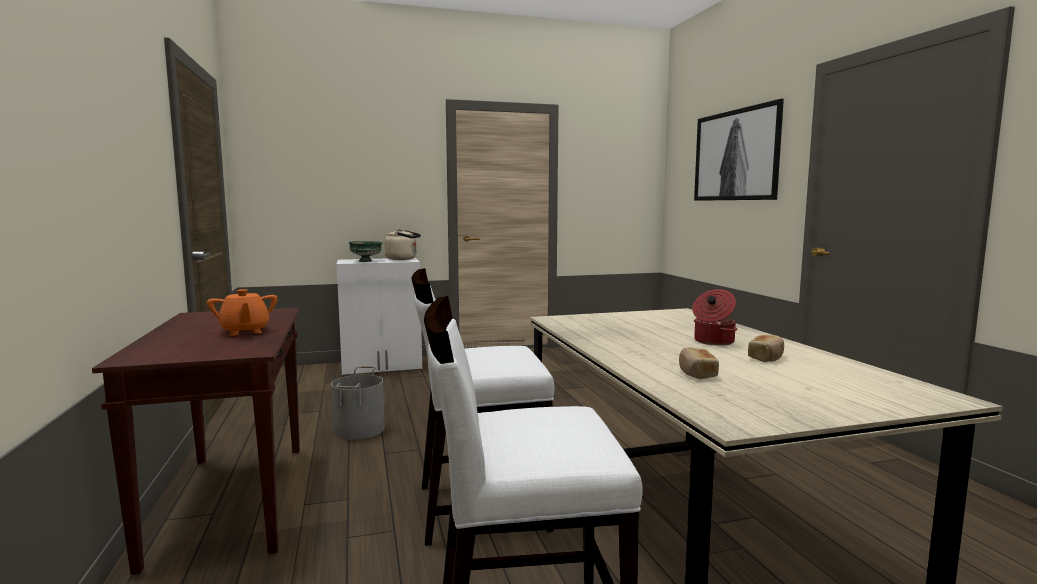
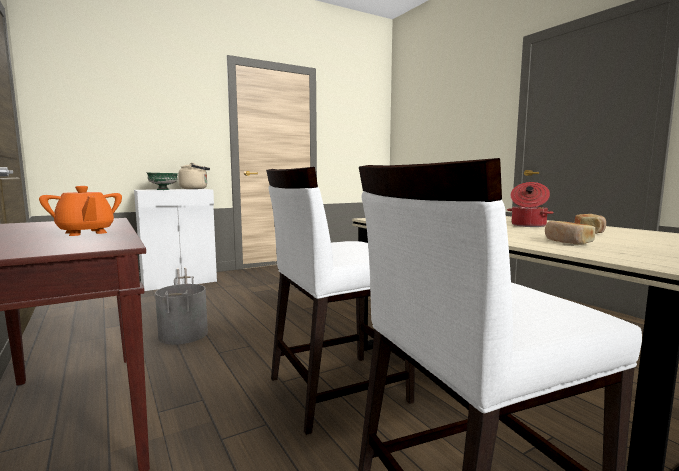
camera: 15 degrees left, 0 degrees up
picture [694,99,784,201] -> none

